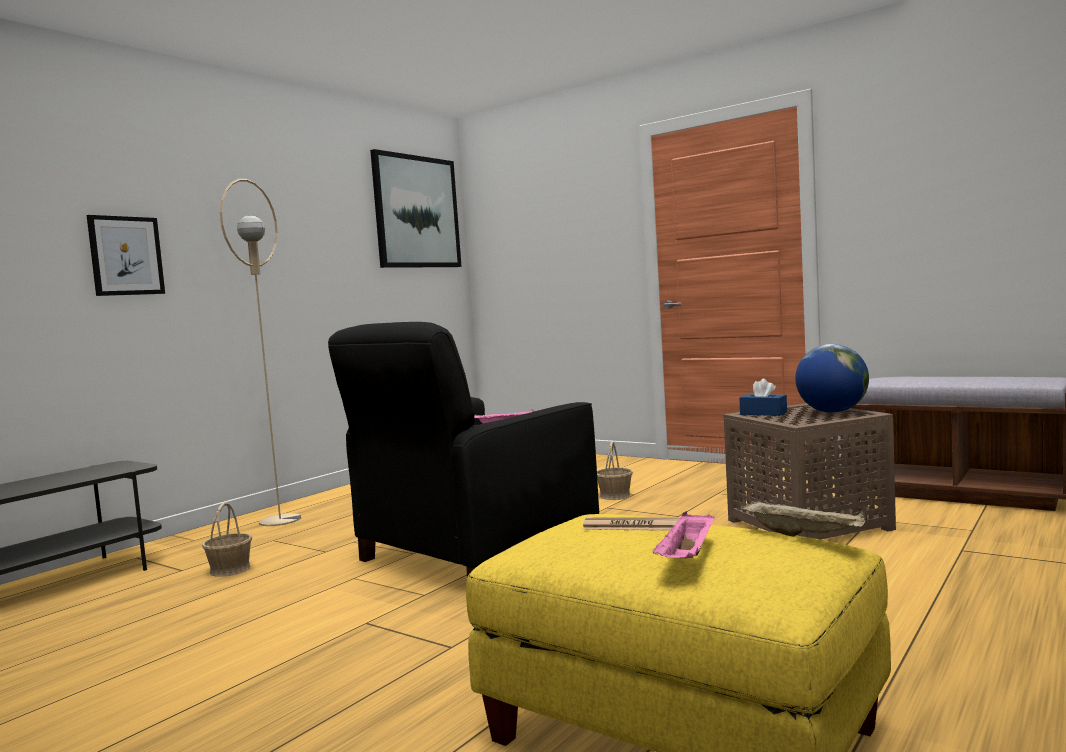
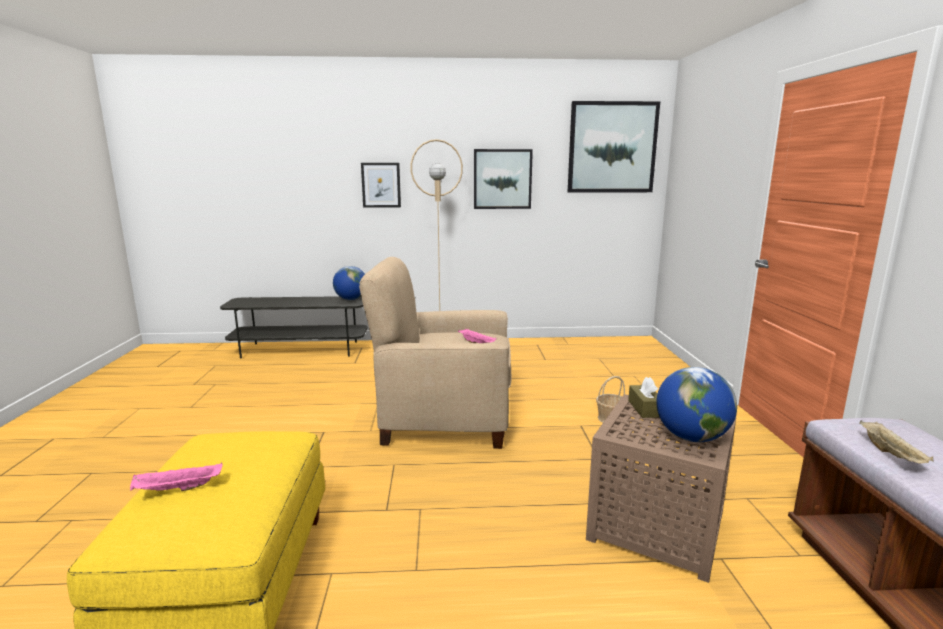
camera: 50 degrees right, 10 degrees up
basket [202,502,252,577] -> none
black armchair [328,322,599,577] -> beige armchair [359,257,511,449]
newspaper [582,517,680,531] -> none
blue tissue box [739,379,787,416] -> brown tissue box [628,377,660,418]
beige tray [741,501,866,537] -> beige tray moved to [859,420,934,463]
none -> globe [333,266,365,300]
none -> picture [474,149,533,209]

